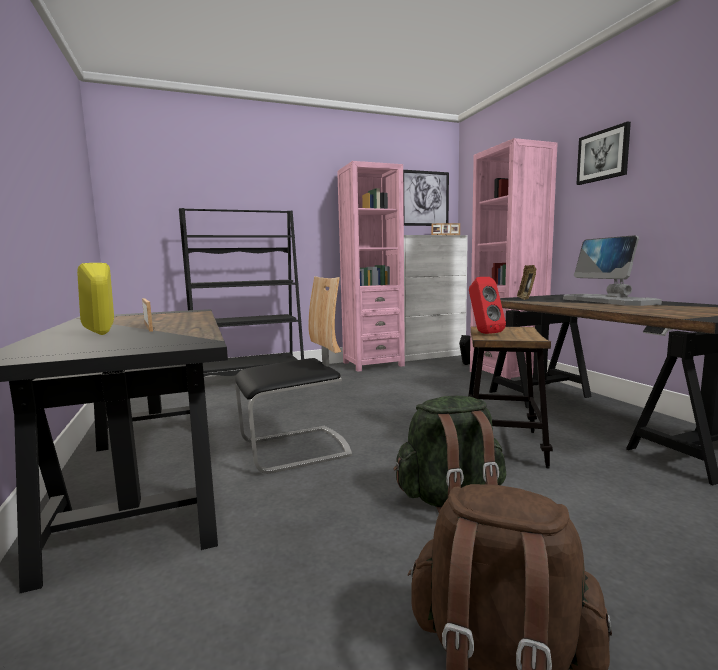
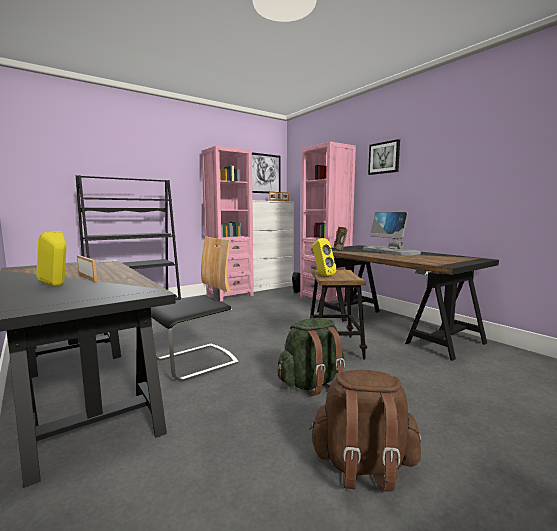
camera: 15 degrees left, 0 degrees up
red speaker [469,277,506,334] -> yellow speaker [312,238,337,276]

